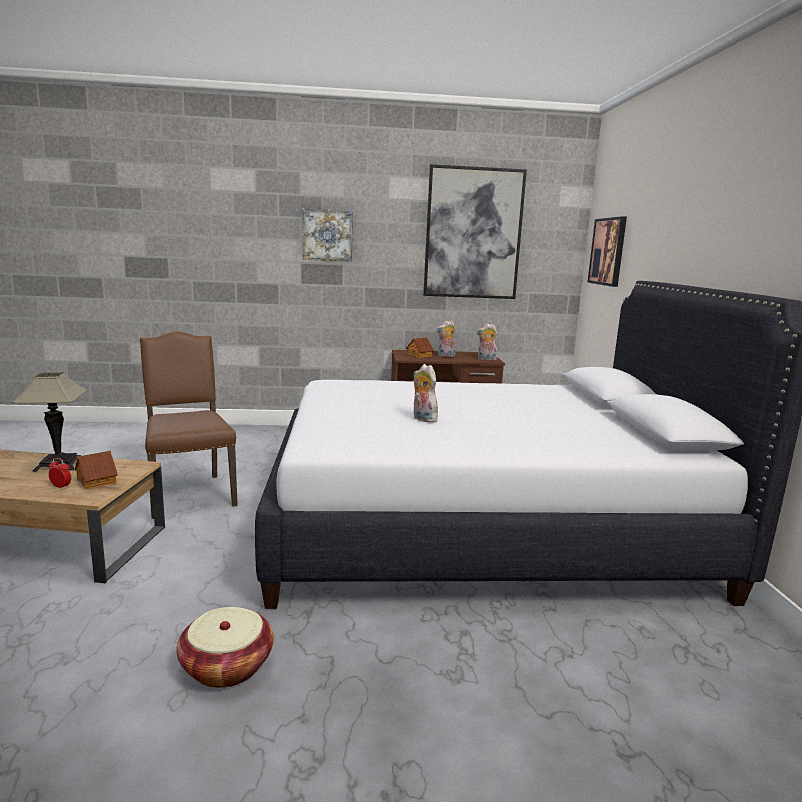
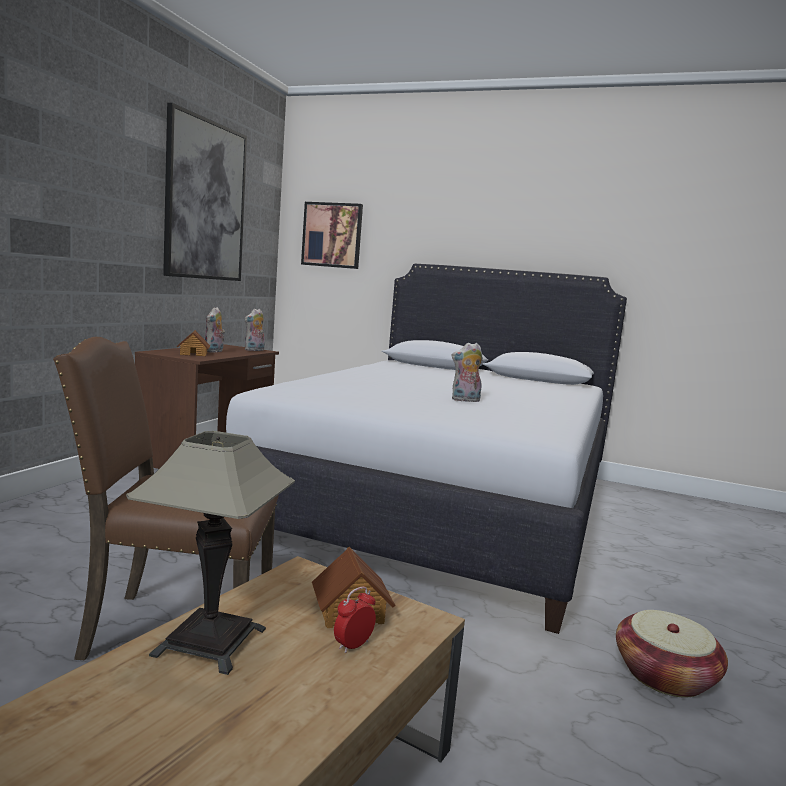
camera: 65 degrees left, 5 degrees down
picture [303,208,353,262] -> none

